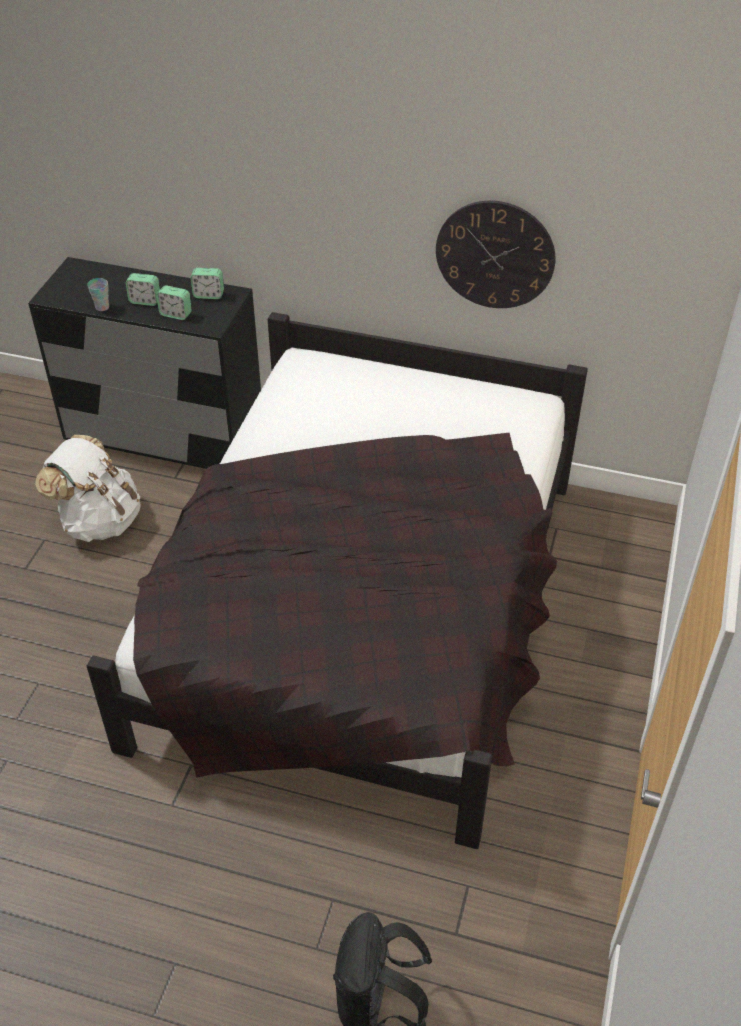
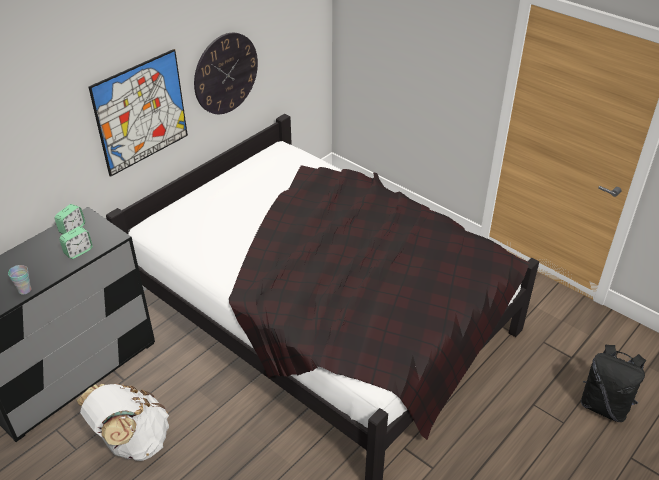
camera: 65 degrees left, 5 degrees down
alarm clock [125,273,160,306] -> none
none -> picture [89,49,188,177]

